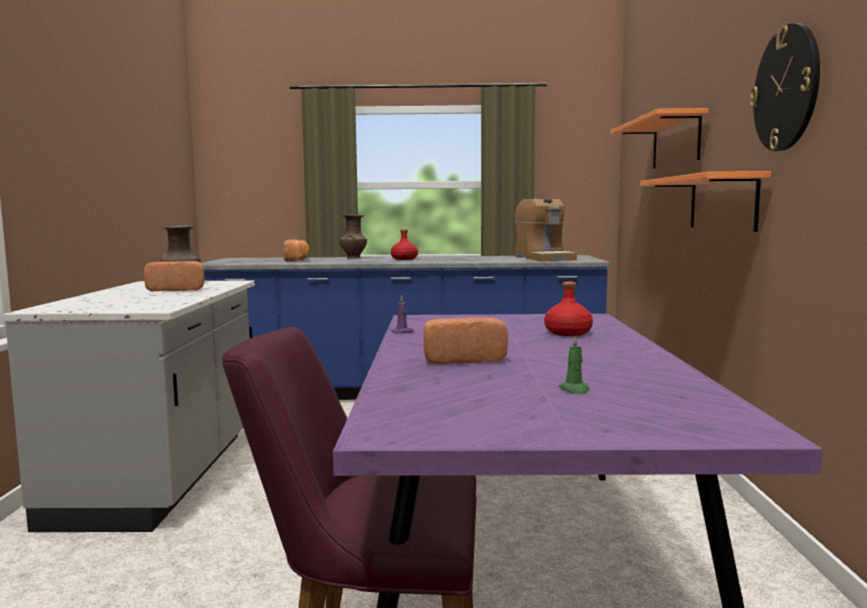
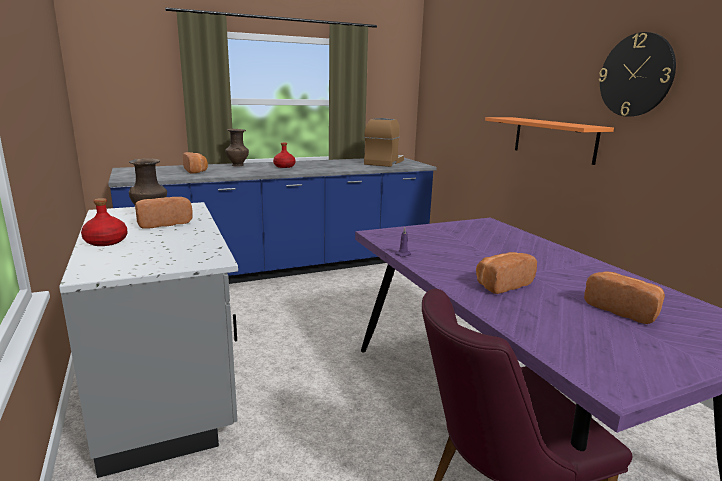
camera: 25 degrees left, 10 degrees up
coffee machine [515,197,577,261] -> coffee machine turned 120 degrees counterclockwise [364,118,404,167]
red bottle [544,282,593,336] -> red bottle moved to [81,198,128,246]
green candle [558,335,589,394] -> bread [584,271,665,324]
orange shelf [610,108,709,169] -> none

